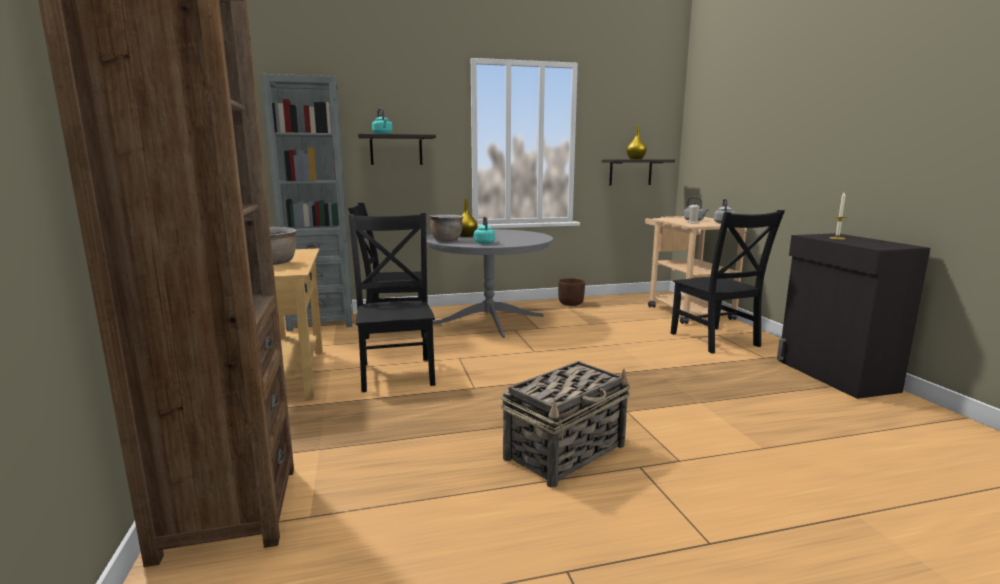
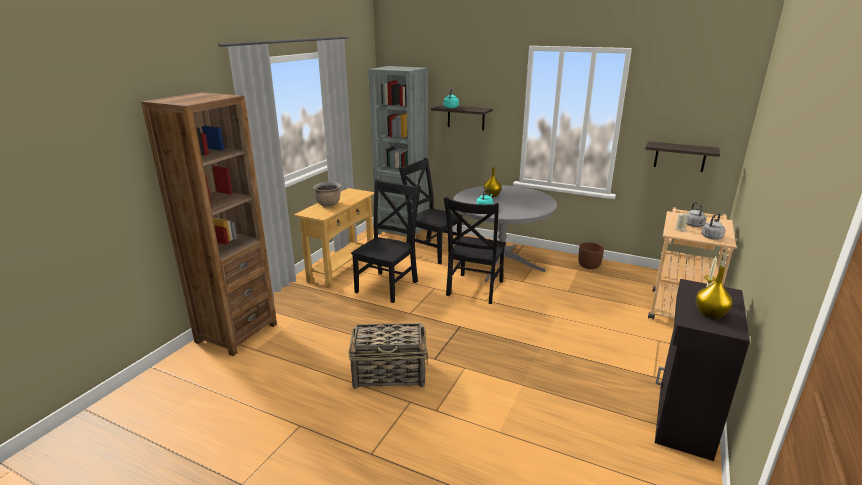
camera: 40 degrees right, 10 degrees up
brown cooking pot [430,215,464,242] -> none
yellow vase [626,126,647,159] -> yellow vase moved to [696,267,733,319]
black chair [671,210,785,353] -> black chair moved to [444,197,506,304]

